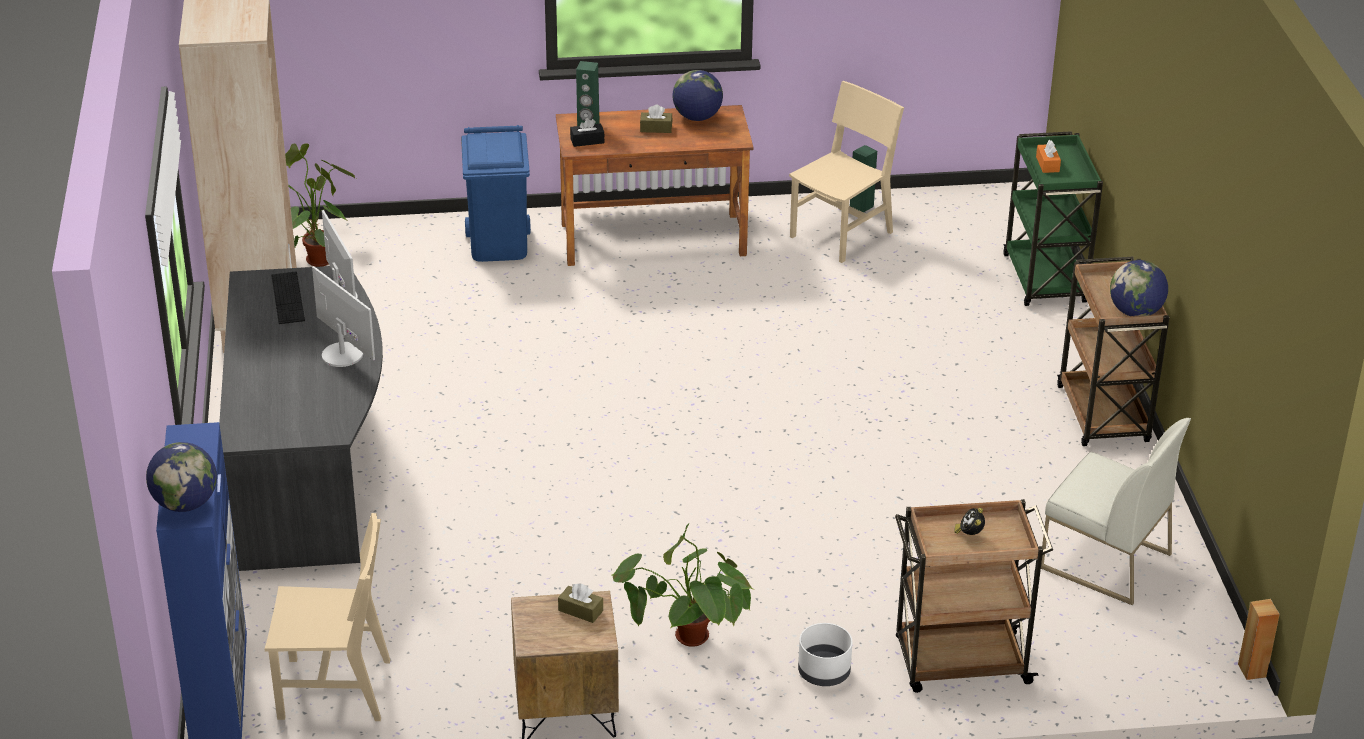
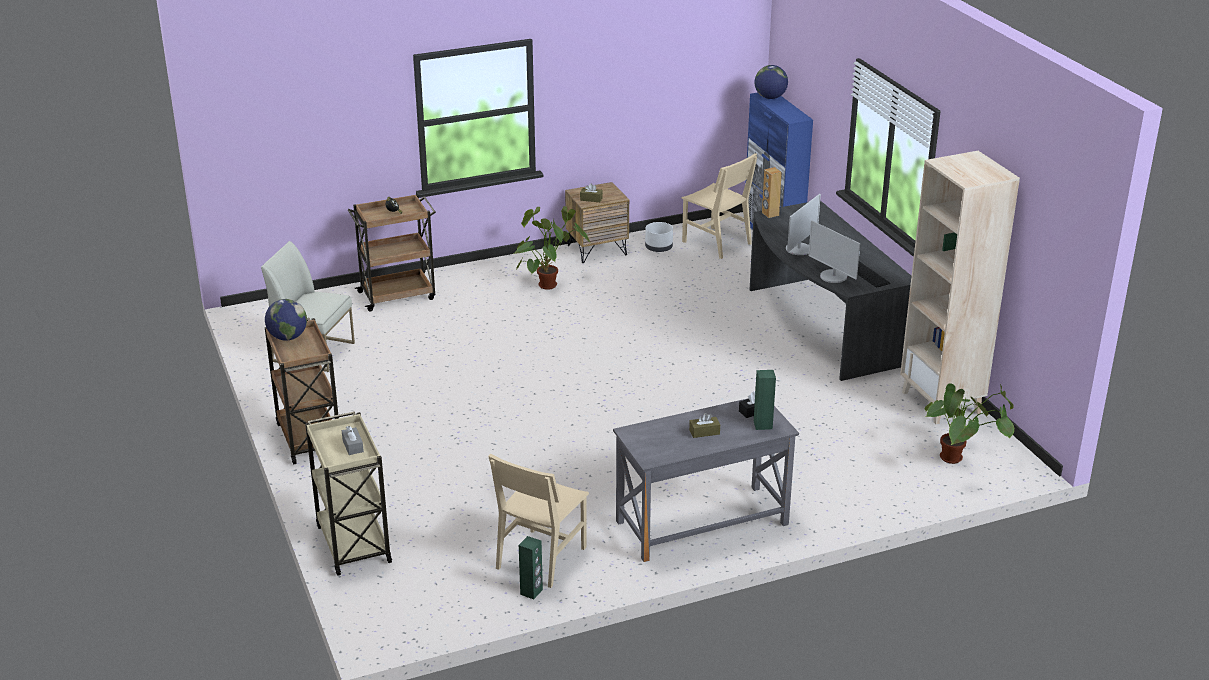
camera: 165 degrees right, 5 degrees down
beige chair [265,513,390,721] -> beige chair turned 120 degrees counterclockwise [681,153,757,259]
monitor [312,266,375,367] -> monitor turned 90 degrees counterclockwise [786,194,821,255]
blue trash can [461,125,531,262] -> none
brown desk [556,105,754,266] -> grey desk [613,398,799,562]
globe [672,70,723,121] -> none
white planter [798,623,852,686] -> white planter moved to [645,222,673,252]
green cart [1003,131,1103,306] -> beige cart [305,411,392,576]
orange tissue box [1036,140,1061,173] -> grey tissue box [342,426,364,455]
brown speaker [1238,599,1280,680] -> brown speaker moved to [762,167,782,218]

